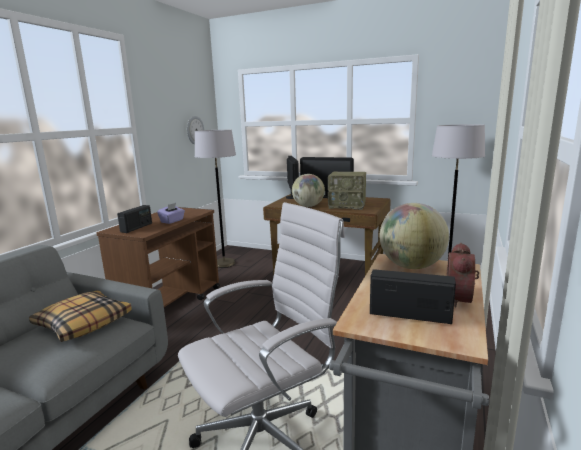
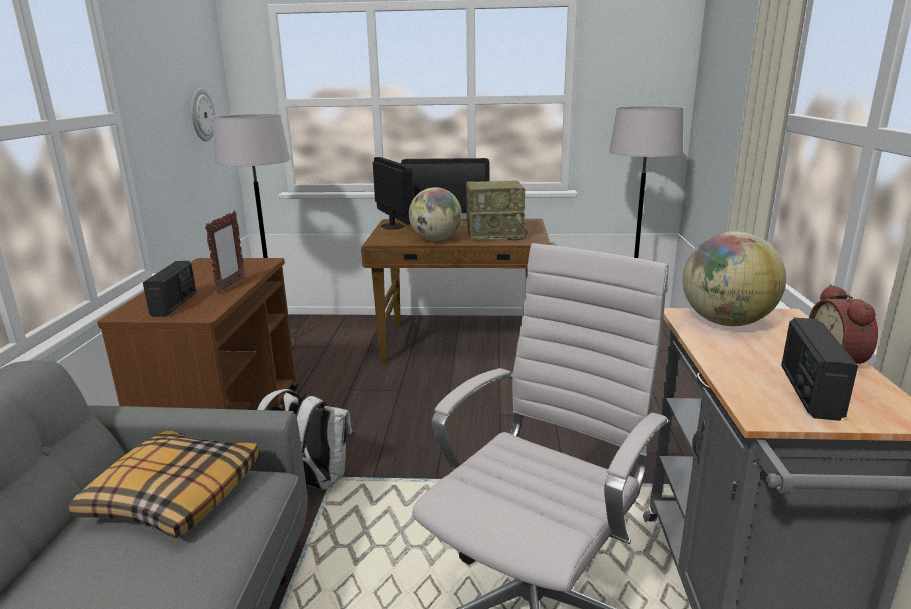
camera: 20 degrees left, 5 degrees up
purple tissue box [157,203,185,224] -> picture frame [205,211,245,294]
radio [370,269,456,324] -> radio turned 75 degrees counterclockwise [781,318,858,421]
none -> white backpack [257,389,354,490]

